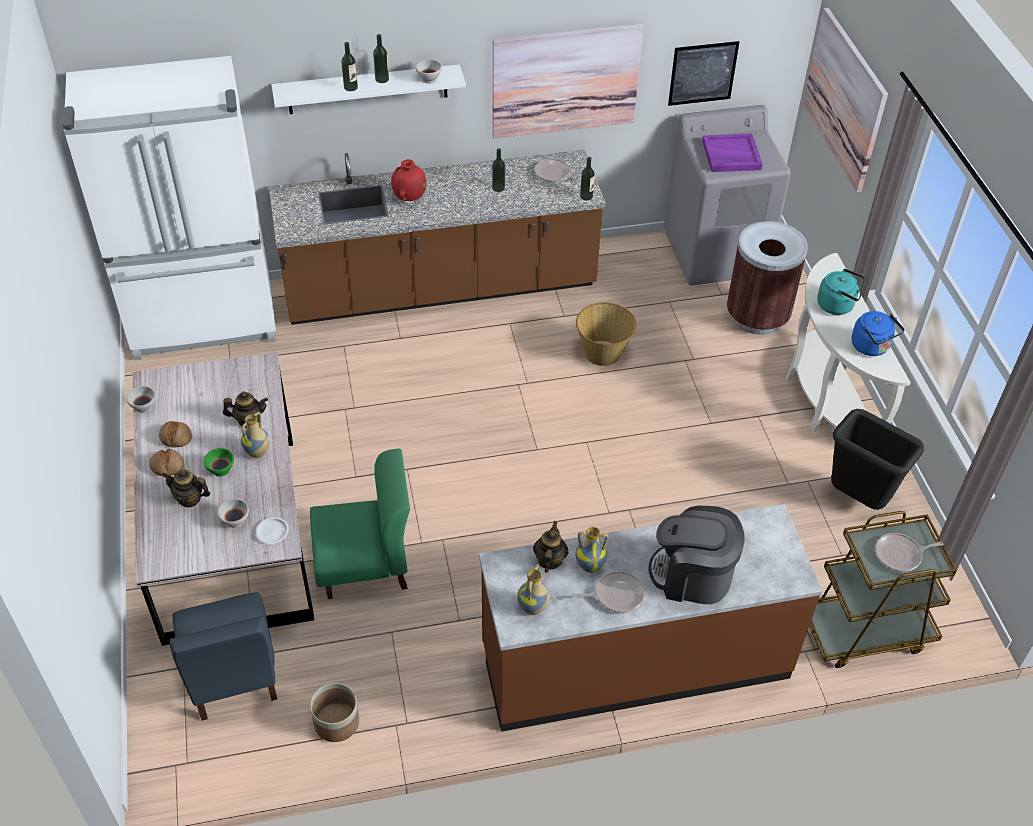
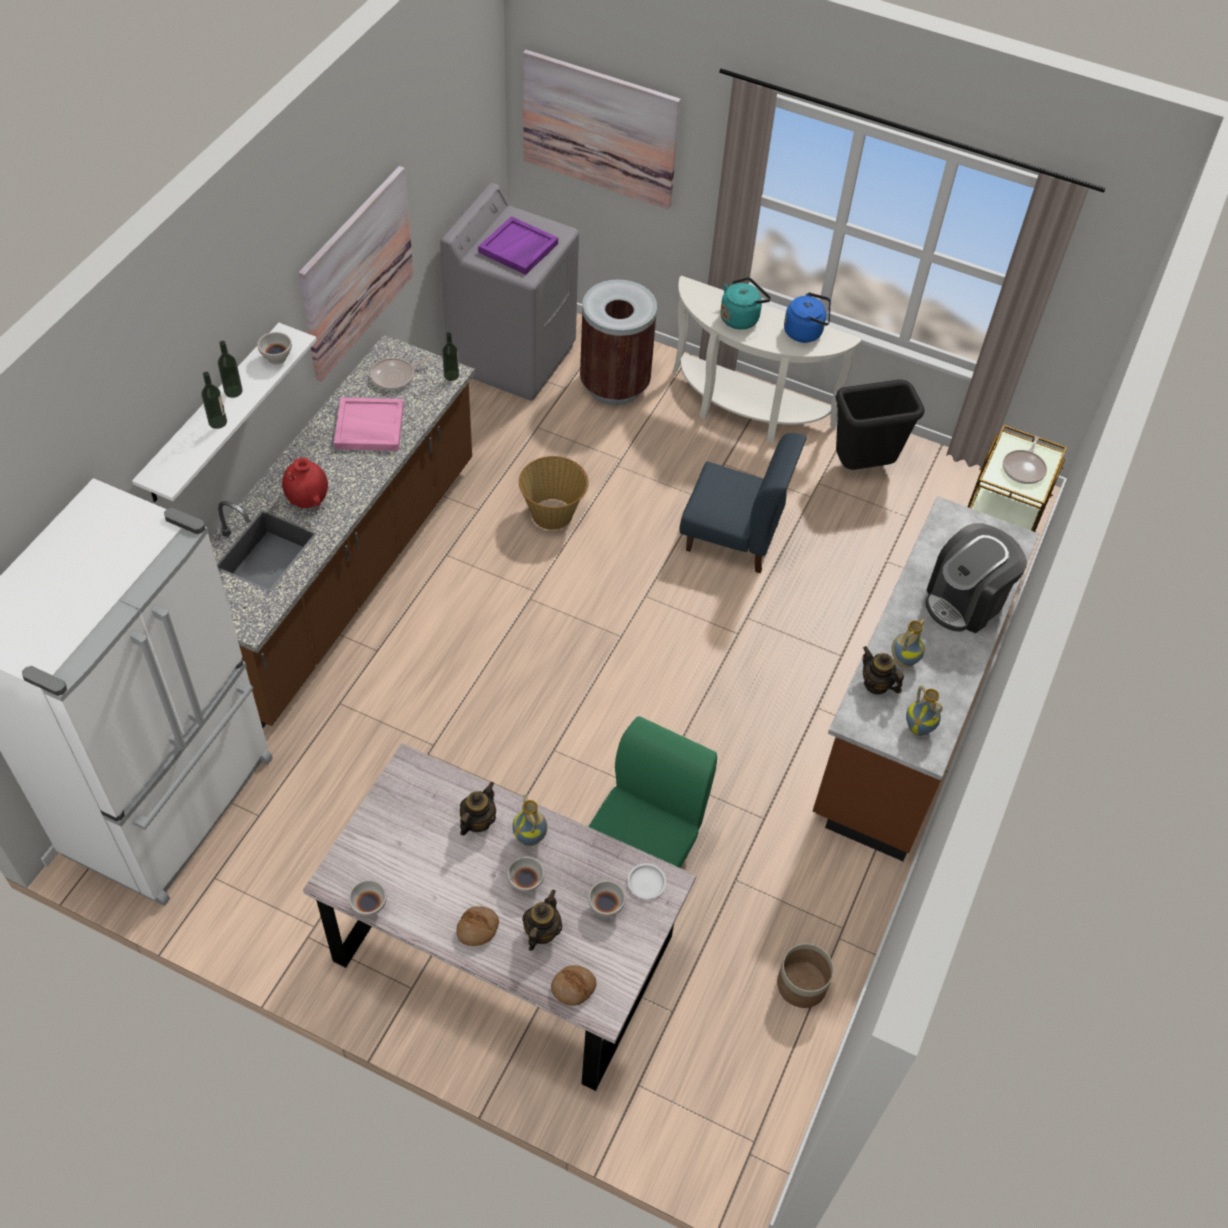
camera: 55 degrees left, 5 degrees up
bread [159,421,192,447] -> bread moved to [551,965,596,1006]
teapot [162,470,211,508] -> teapot turned 150 degrees clockwise [522,890,562,951]
blue chair [169,592,277,721] -> blue chair moved to [679,433,807,573]
green bowl [204,448,234,477] -> white bowl [507,856,544,892]
bottle [492,148,505,192] -> pink tray [334,397,404,451]
frying pan [572,571,645,613] -> none
picture [668,41,739,106] -> none

